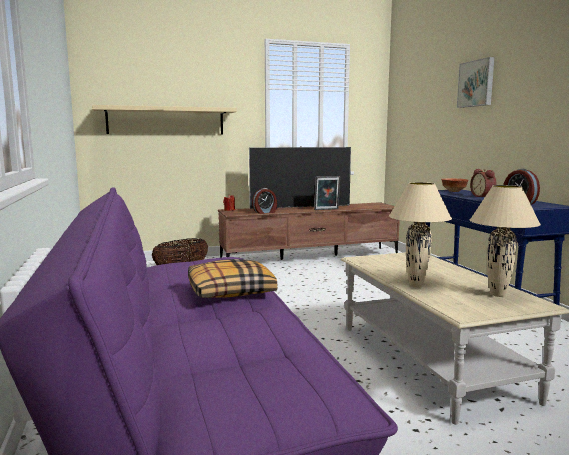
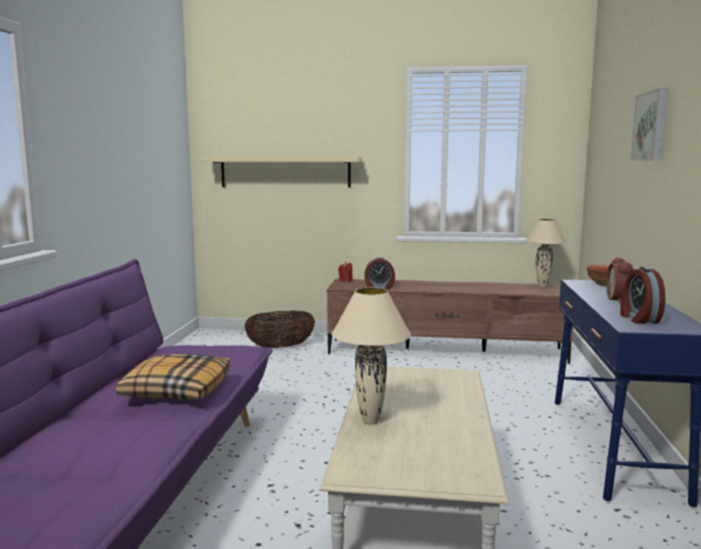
camera: 25 degrees right, 0 degrees up
television [249,146,351,209] -> none
picture frame [314,176,340,210] -> none
beige table lamp [470,185,541,297] -> beige table lamp moved to [525,219,566,288]

